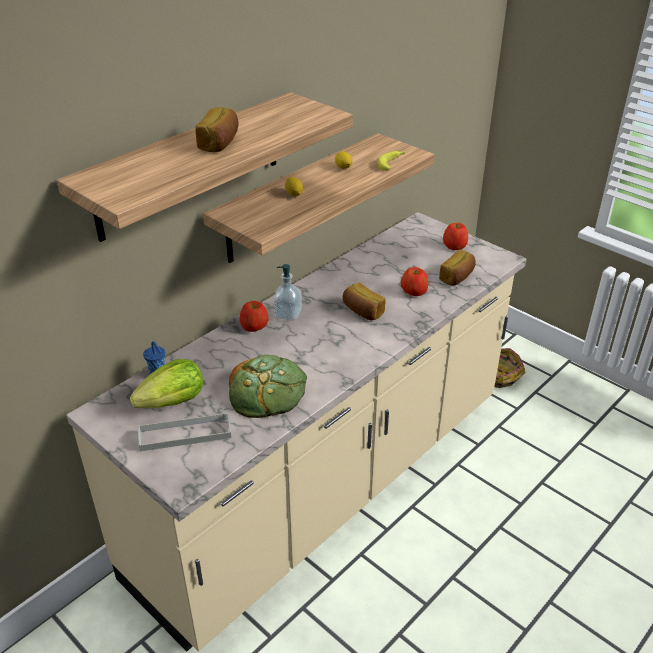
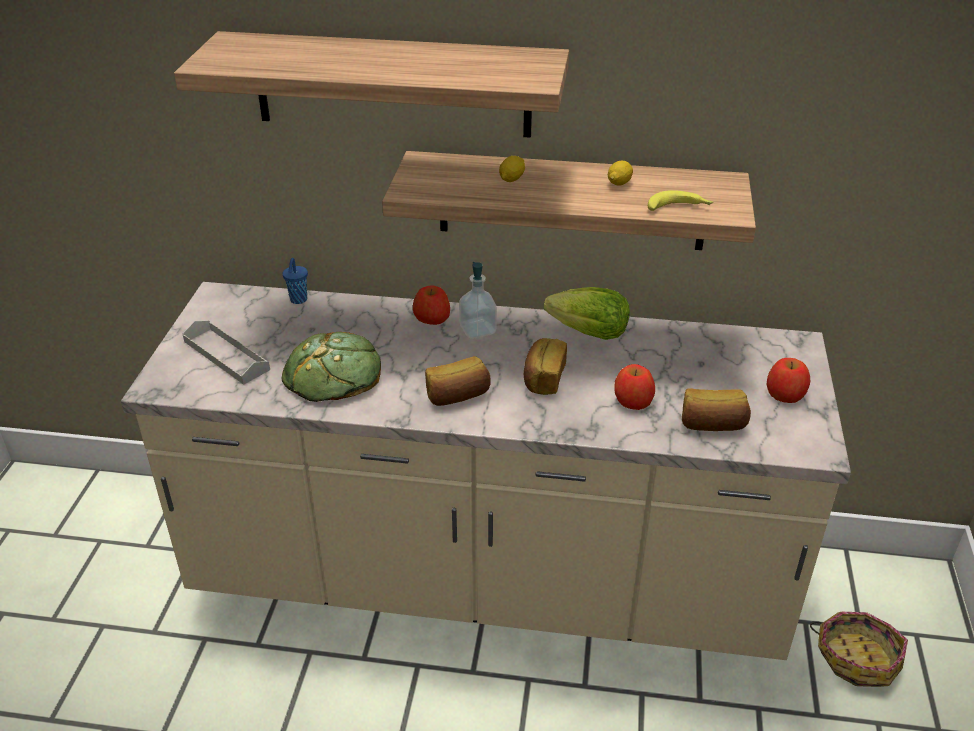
camera: 55 degrees right, 0 degrees up
lettuce [130,359,203,408] -> lettuce moved to [544,287,630,340]
bread [195,107,239,152] -> bread moved to [425,356,491,406]

